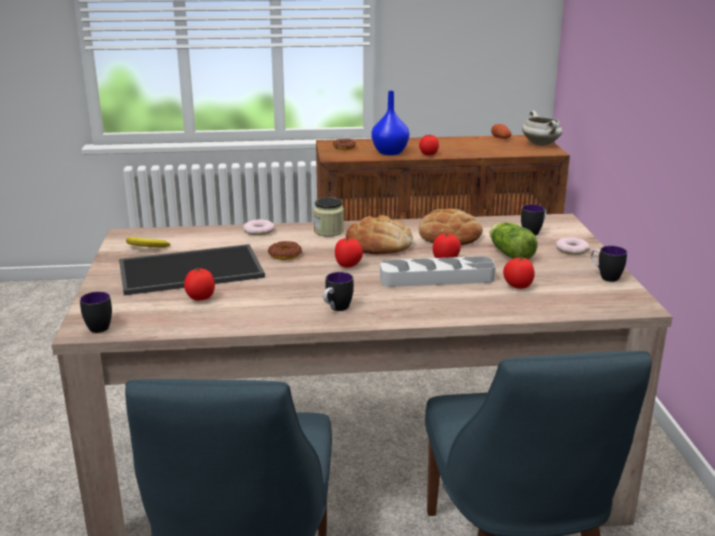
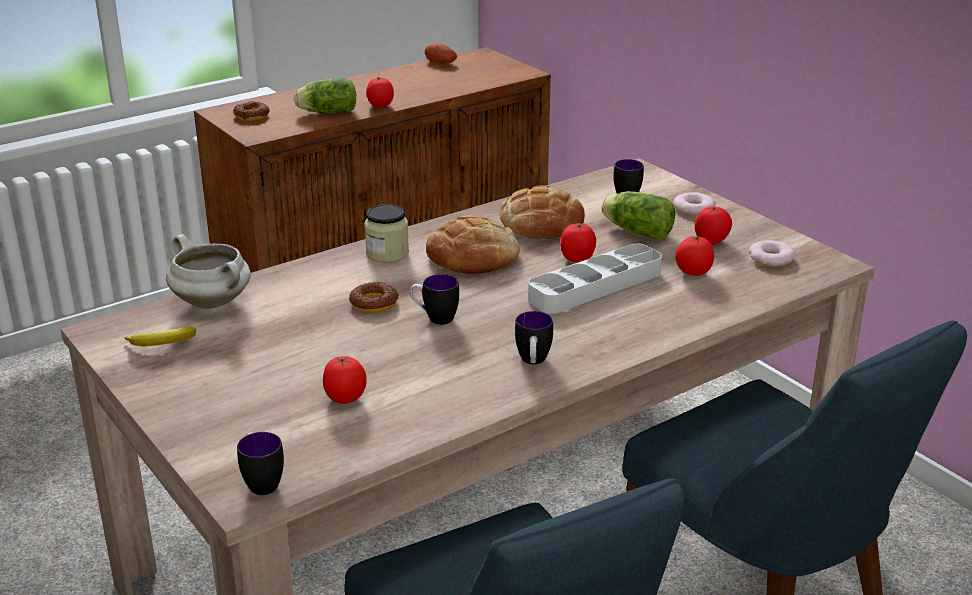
camera: 30 degrees left, 5 degrees up
tray [119,244,265,295] -> none
donut [243,219,275,236] -> donut moved to [749,240,796,267]
tomato [335,238,363,268] -> tomato moved to [695,206,732,245]
blue vase [371,91,409,155] -> lettuce [294,78,356,113]
white cooking pot [522,111,562,146] -> white cooking pot moved to [166,234,251,309]
mug [591,246,627,282] -> mug moved to [410,274,459,325]

